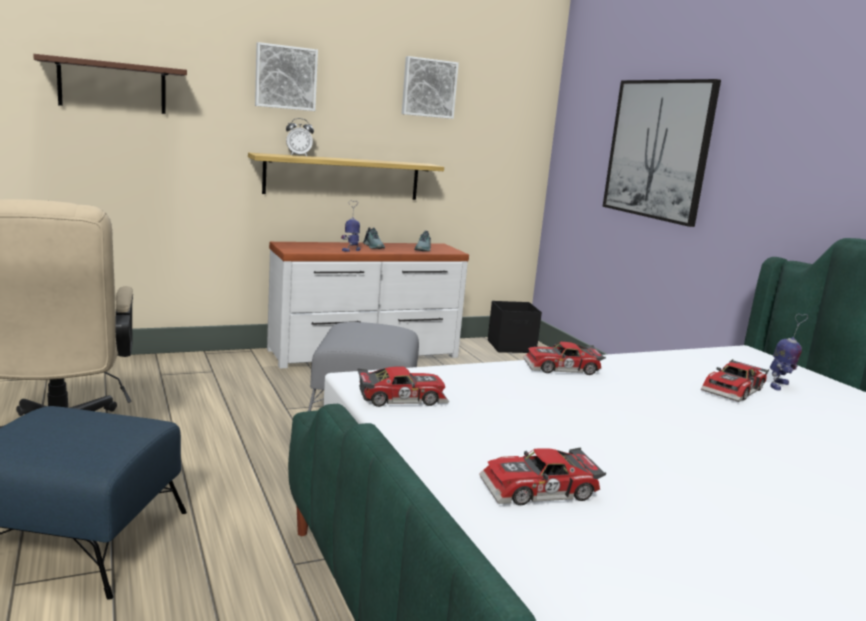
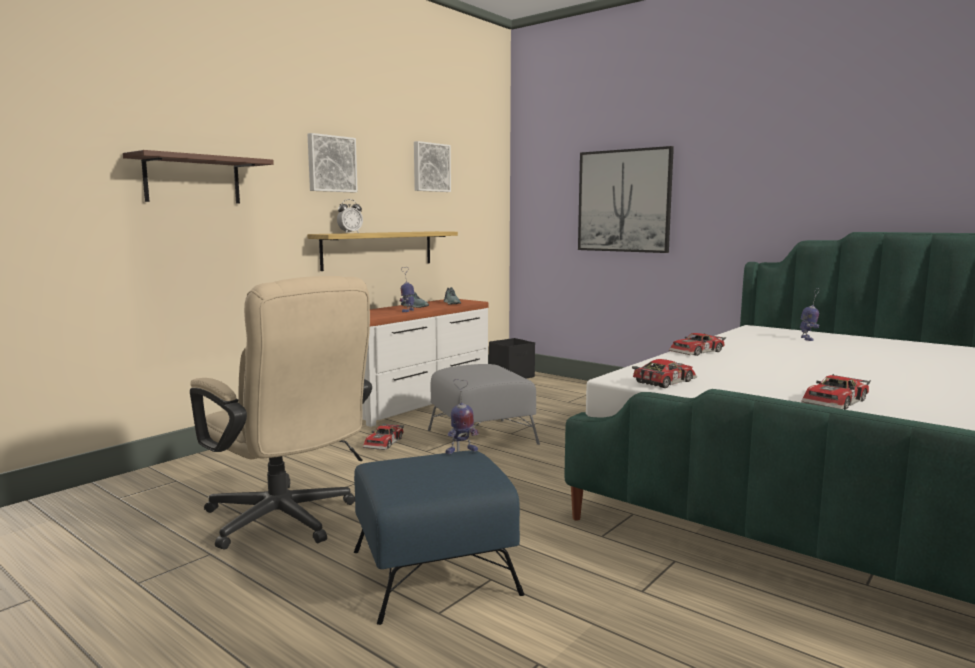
camera: 25 degrees left, 5 degrees down
toy car [701,359,769,402] -> toy car moved to [363,423,404,450]
none -> toy robot [446,379,479,454]

